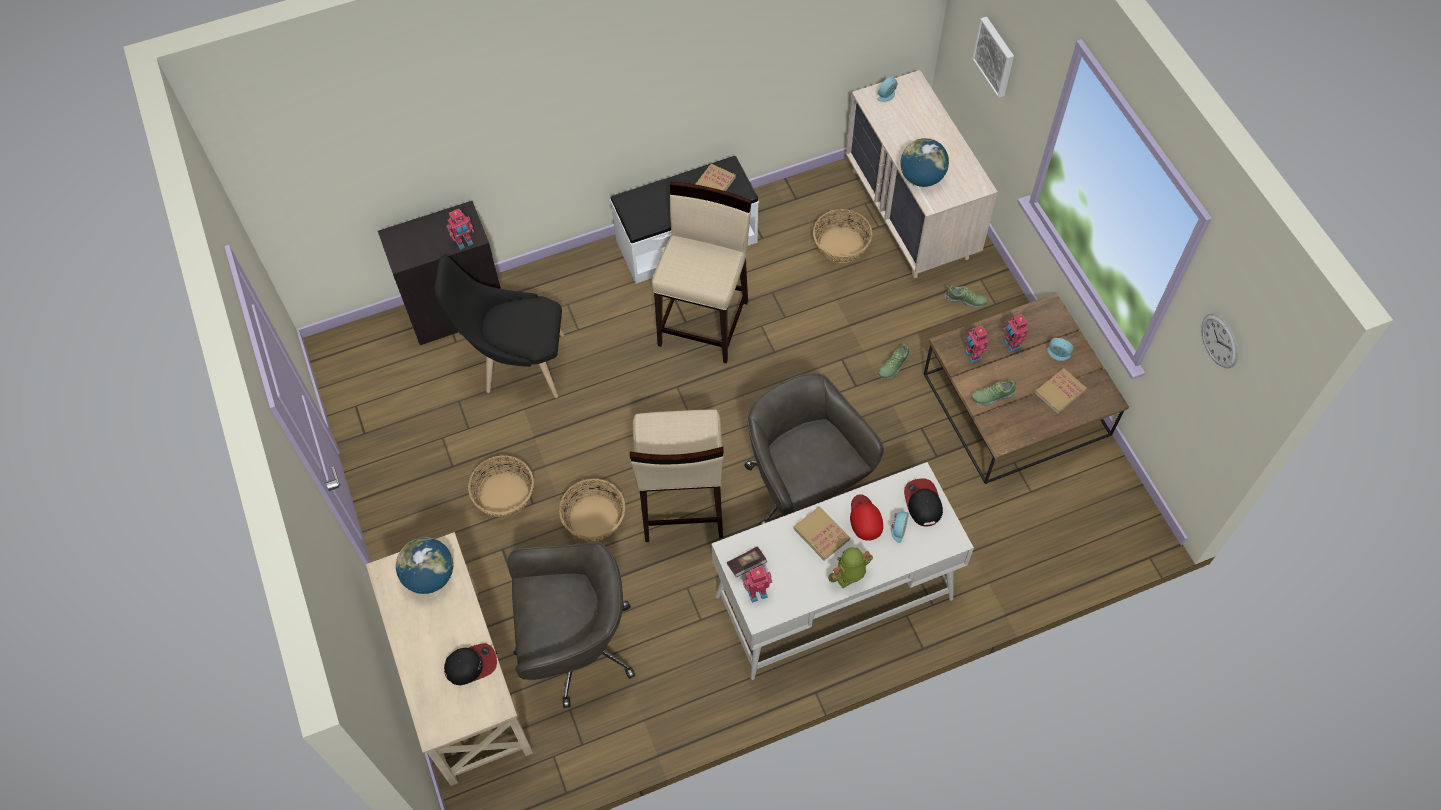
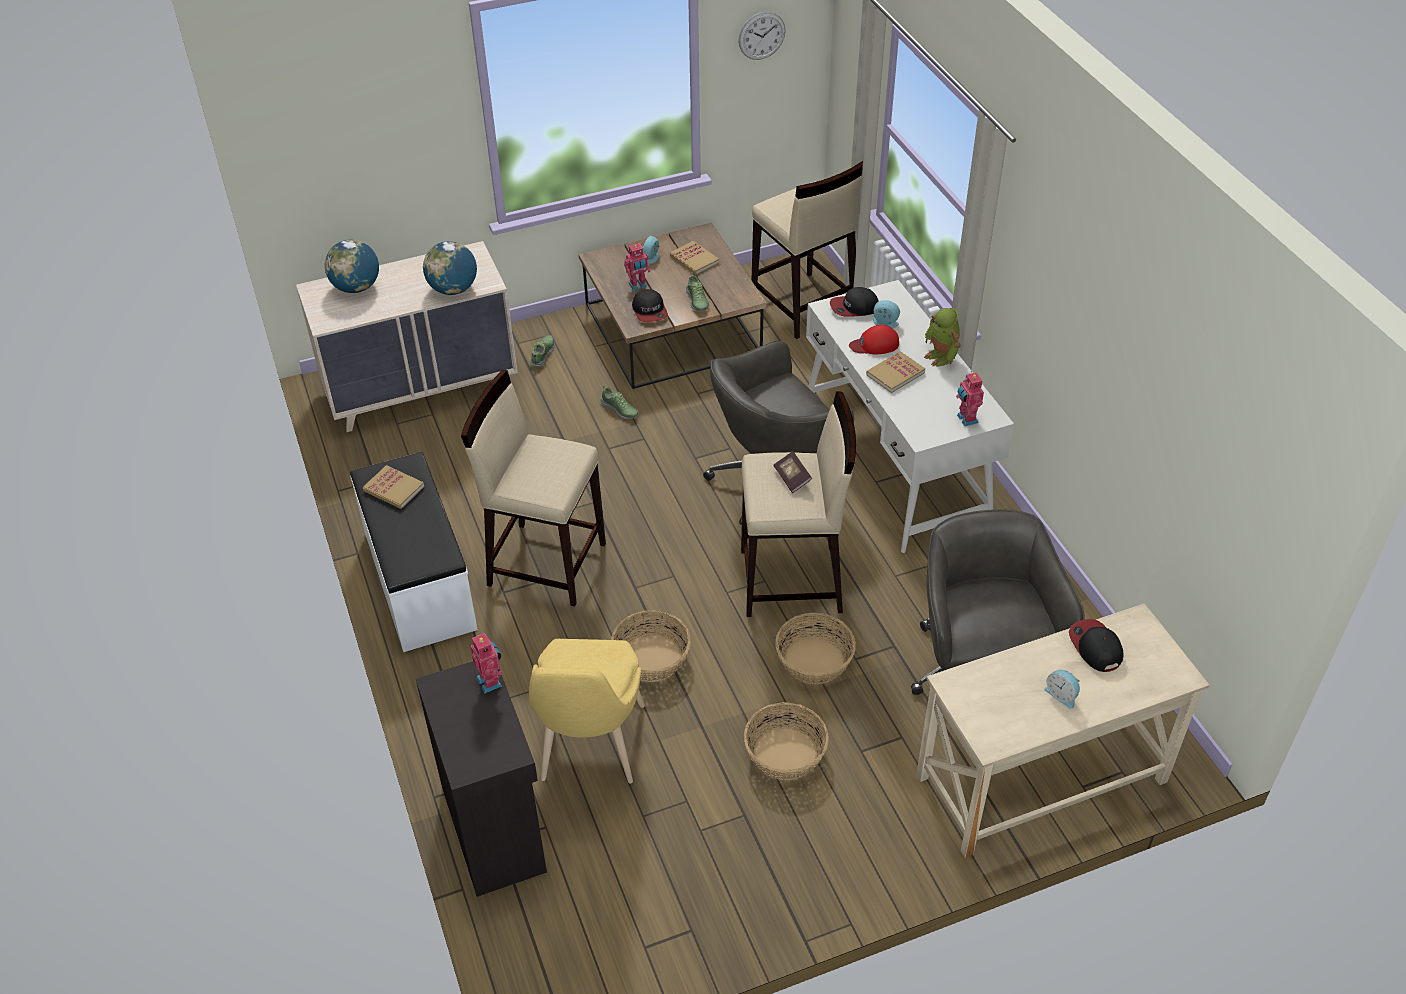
camera: 90 degrees left, 15 degrees down
globe [396,537,453,594] -> globe moved to [325,240,379,293]
black chair [435,255,565,398] -> yellow chair [529,639,645,784]
book [727,546,767,577] -> book moved to [773,451,812,493]
basket [813,209,872,263] -> basket moved to [611,610,691,682]
alarm clock [877,76,897,102] -> alarm clock moved to [1045,670,1080,709]
toy robot [965,326,988,364] -> cap [632,289,668,322]
picture [972,17,1014,98] -> none
none -> beige stool [752,161,863,339]

